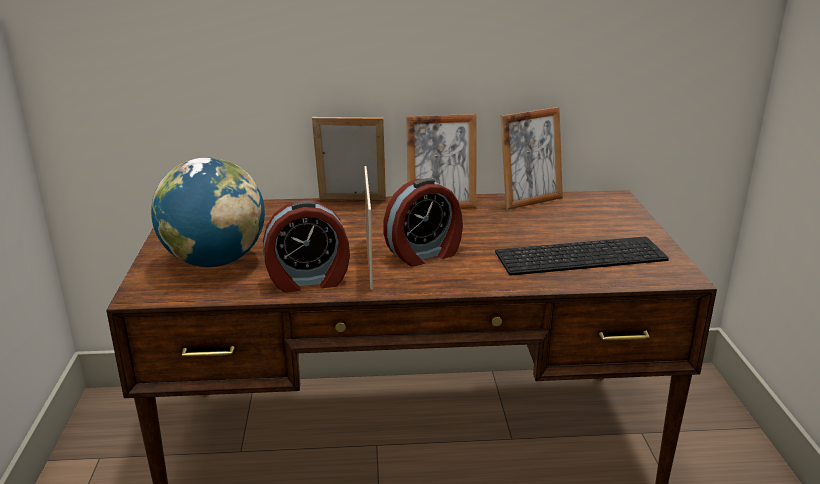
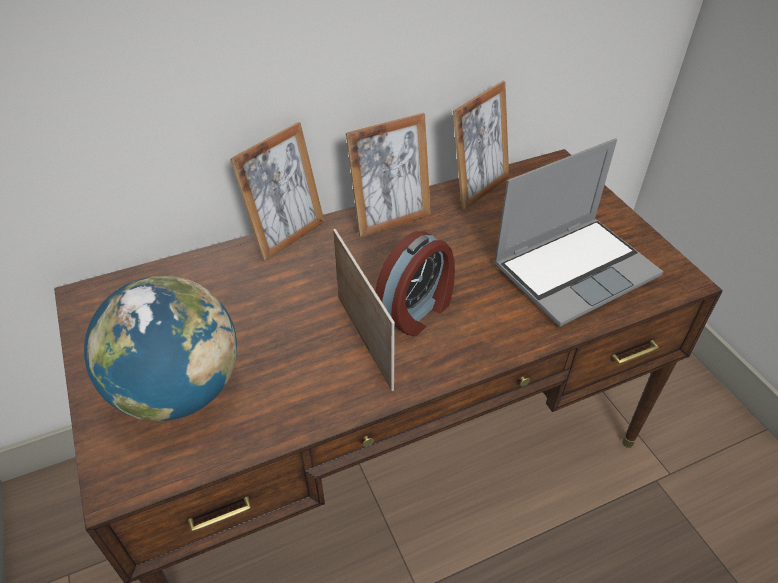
camera: 20 degrees left, 20 degrees up
alarm clock [263,200,350,293] -> none
picture frame [312,117,386,200] -> picture frame turned 150 degrees clockwise [230,122,325,261]
keyboard [495,237,669,275] -> laptop [494,139,664,327]

